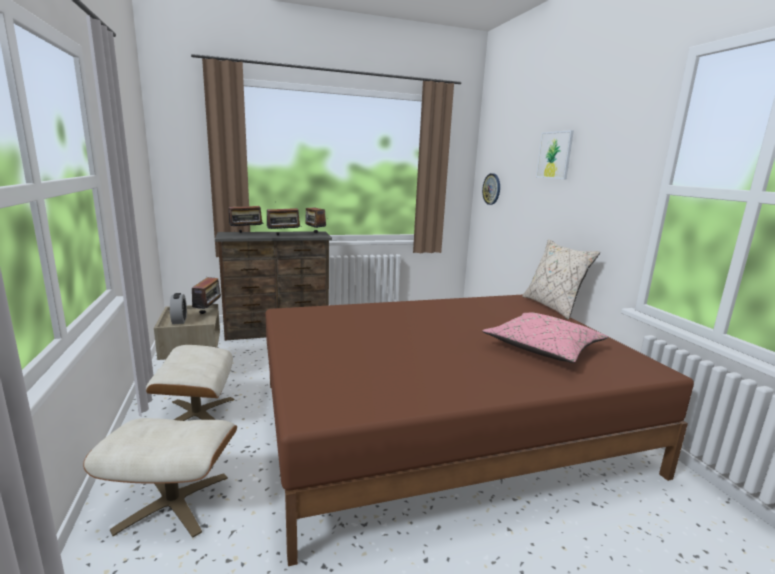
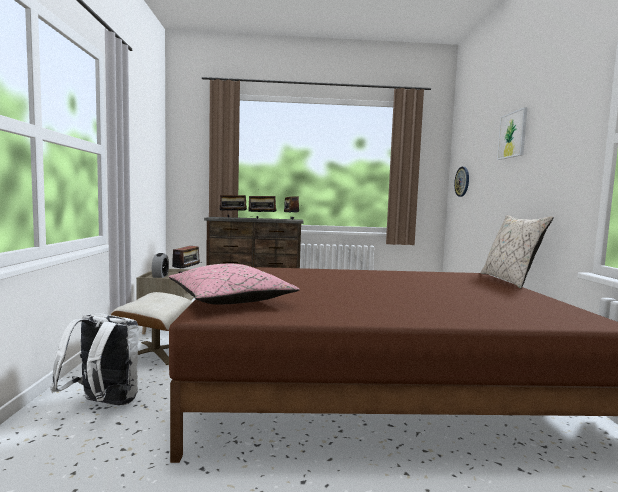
camera: 15 degrees right, 10 degrees down
beige ottoman [83,418,237,538] -> white backpack [50,313,139,405]
pink pillow [482,312,608,363] -> pink pillow moved to [169,264,300,305]

